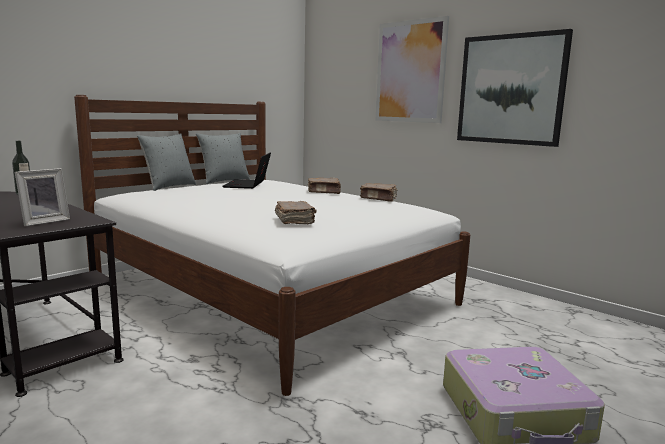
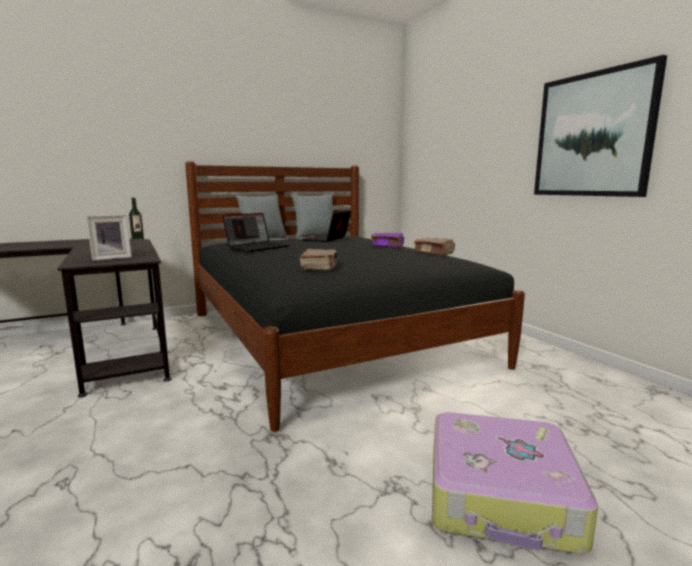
camera: 20 degrees right, 0 degrees up
white bed [74,95,470,396] -> black bed [185,161,525,432]
brown book [308,178,341,194] -> purple book [371,233,404,248]
picture [376,16,449,123] -> none
none -> laptop [222,213,289,252]

